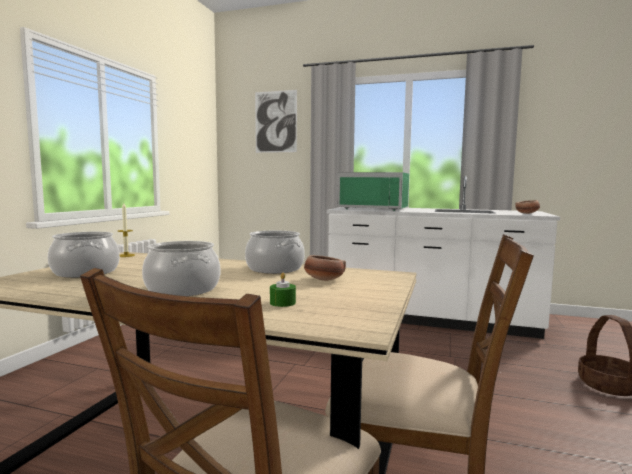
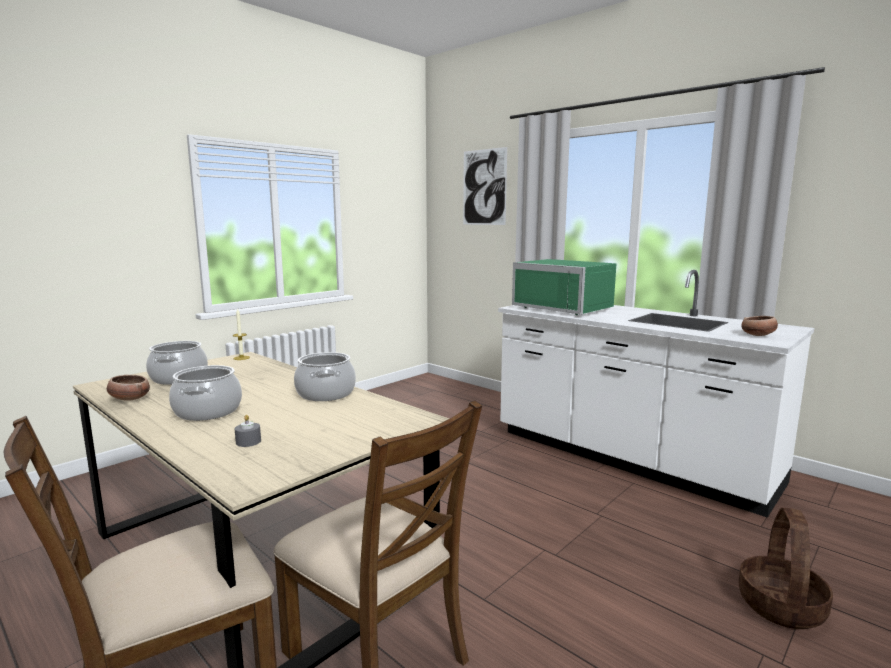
camera: 25 degrees right, 5 degrees up
green candle [270,273,296,307] -> grey candle [235,415,261,447]
bowl [304,255,346,281] -> bowl moved to [107,375,150,401]

